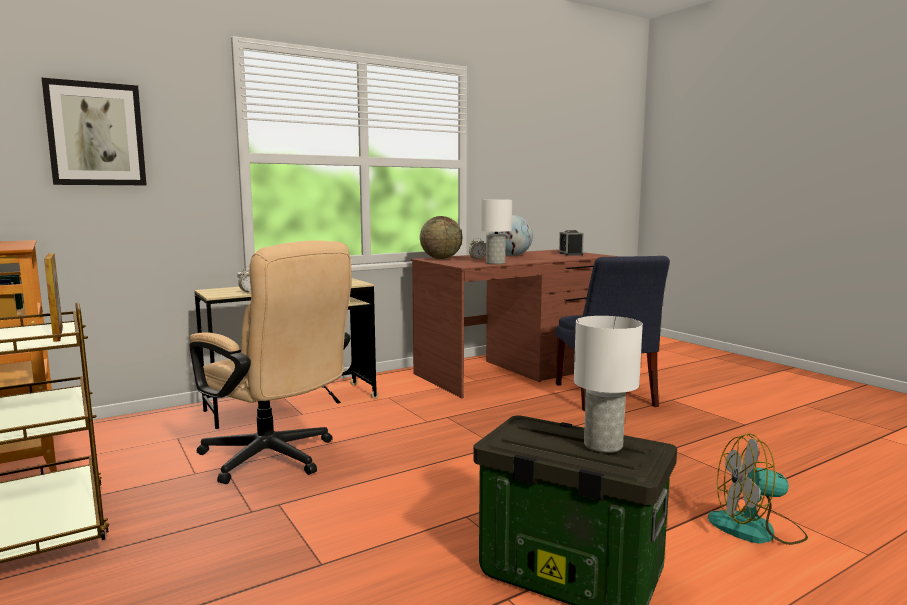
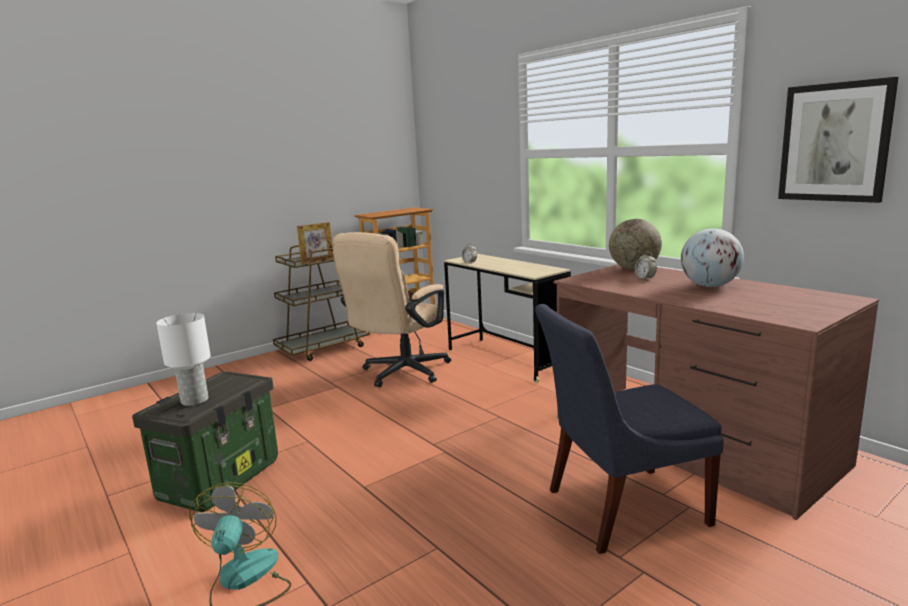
camera: 85 degrees right, 5 degrees up
picture [42,78,147,185] -> picture moved to [778,77,898,203]
white table lamp [480,200,512,264] -> none
alarm clock [559,230,583,256] -> none

